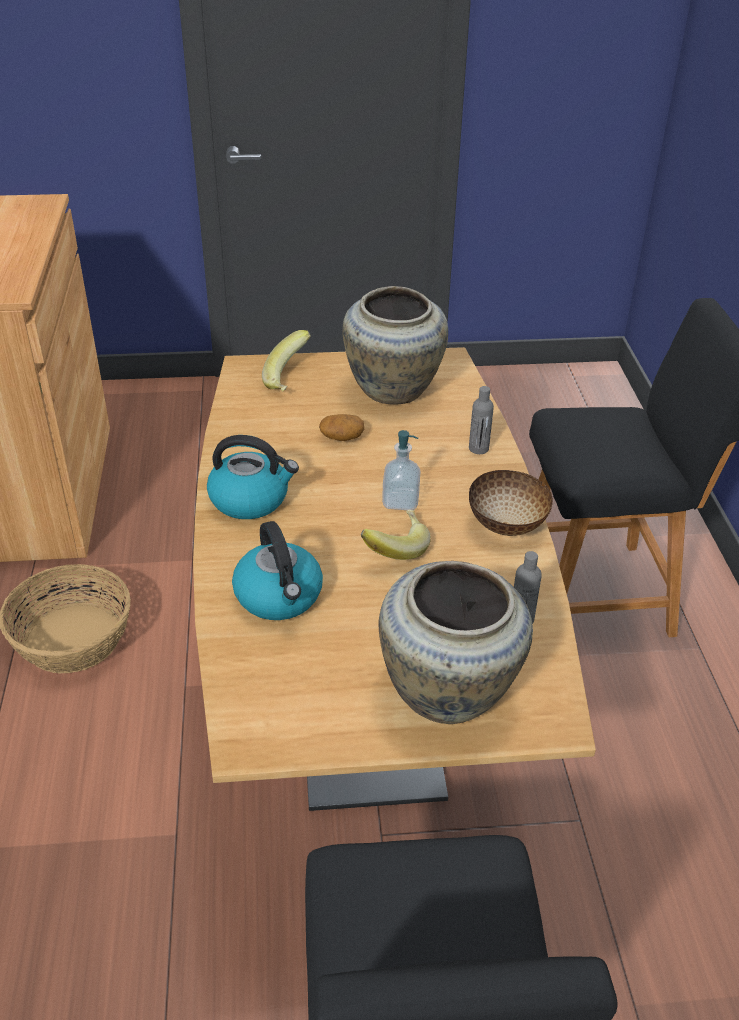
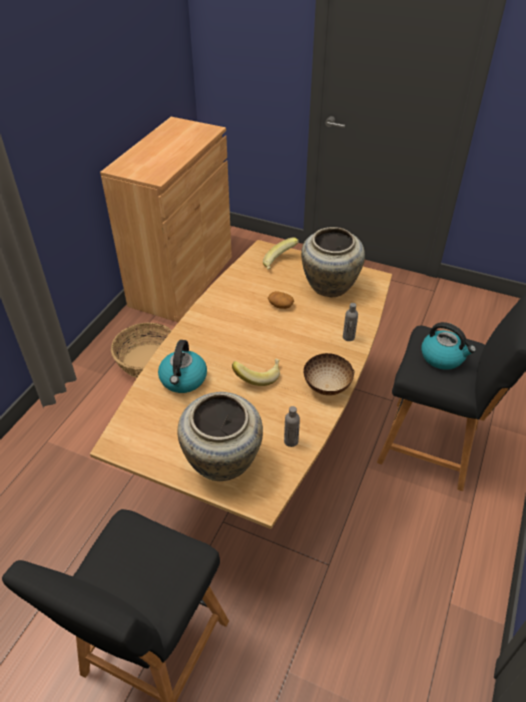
camera: 30 degrees right, 5 degrees up
kettle [207,435,299,519] -> kettle moved to [421,322,476,370]
soap dispenser [382,430,420,510] -> none

